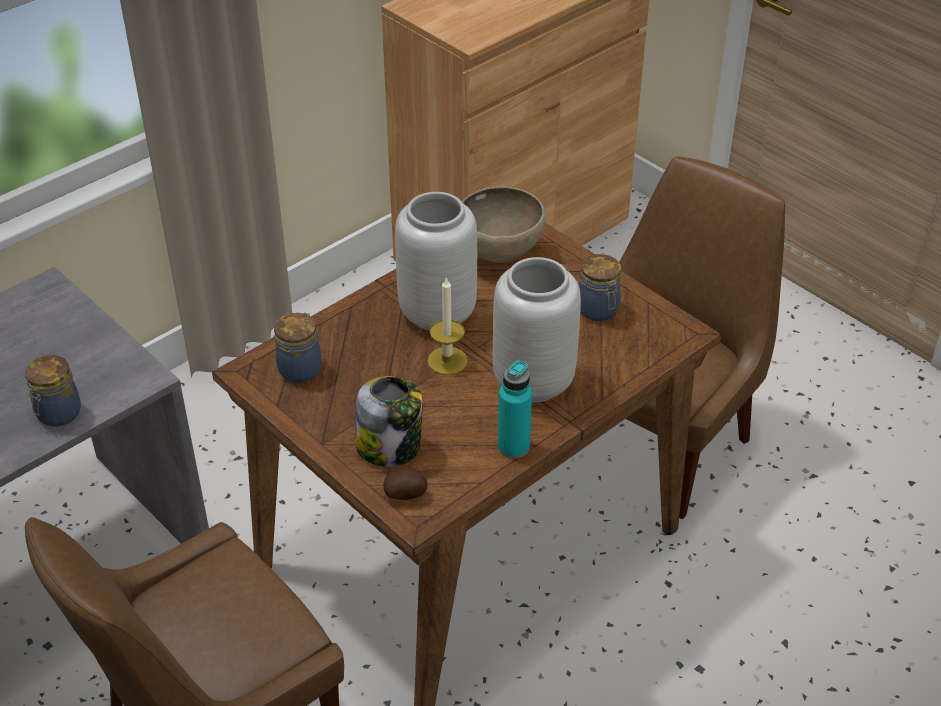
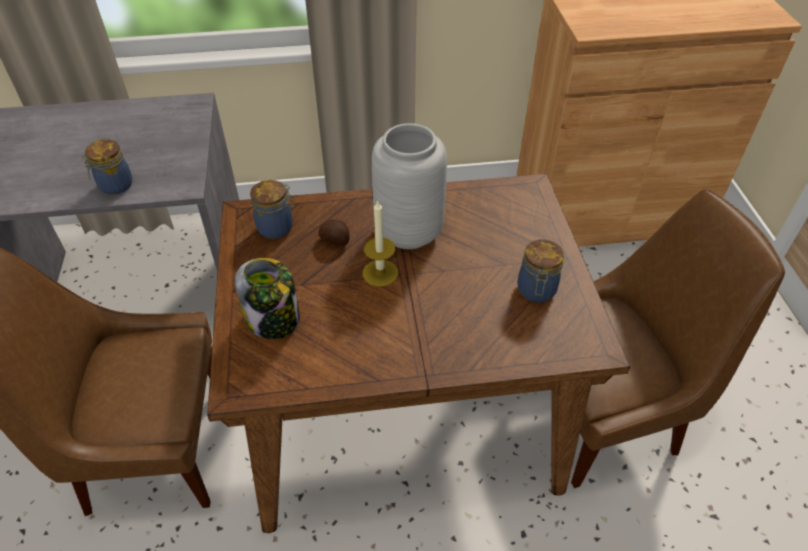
camera: 35 degrees right, 5 degrees up
potato [383,466,428,500] -> potato moved to [318,219,349,246]
brown bowl [462,186,546,263] -> none
grey vase [493,257,581,402] -> none
turquoise bottle [498,360,532,458] -> none

